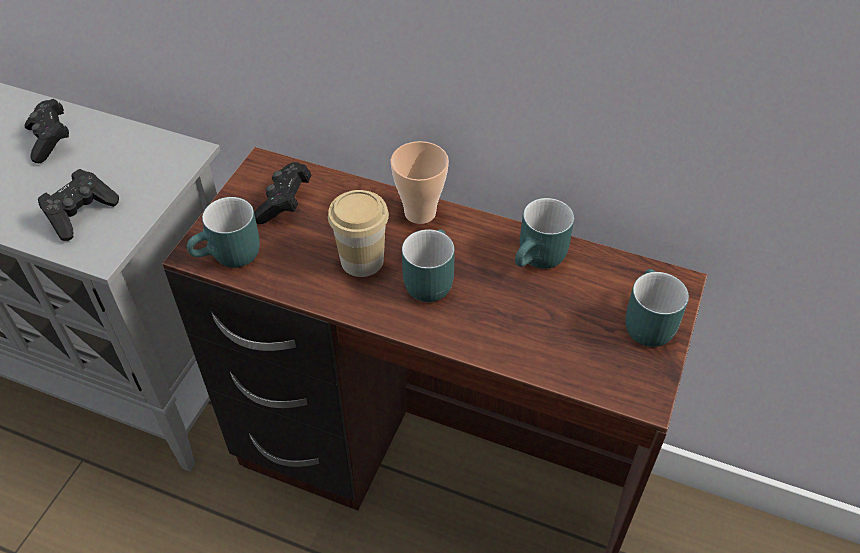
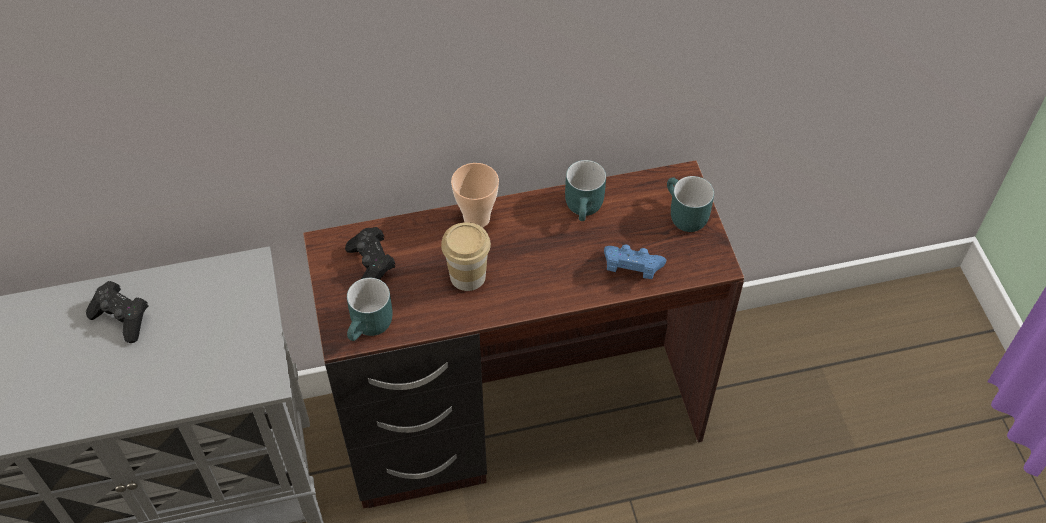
camera: 35 degrees left, 5 degrees up
black game controller [38,169,119,241] -> none
turquoise mug [402,229,455,302] -> none
none -> blue game controller [604,244,666,279]

